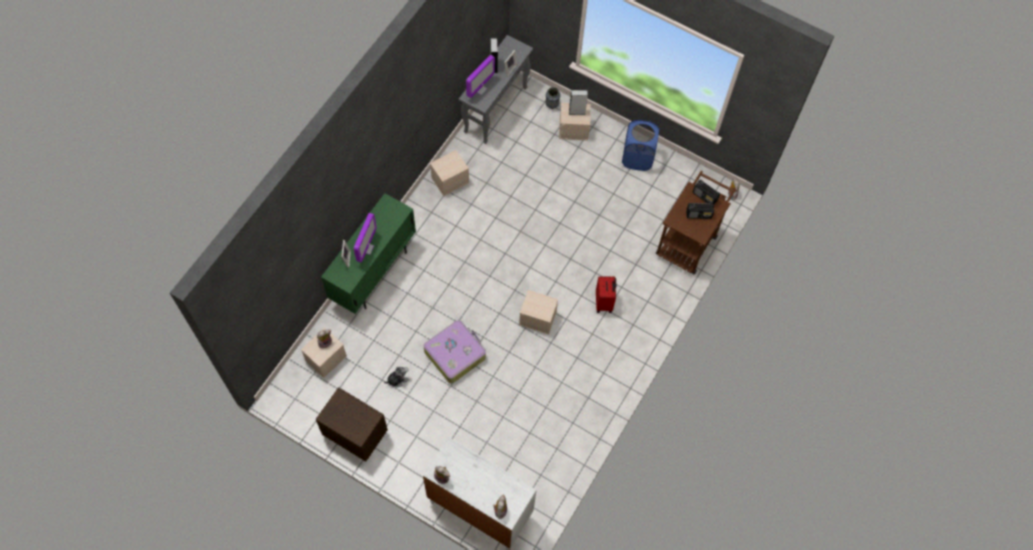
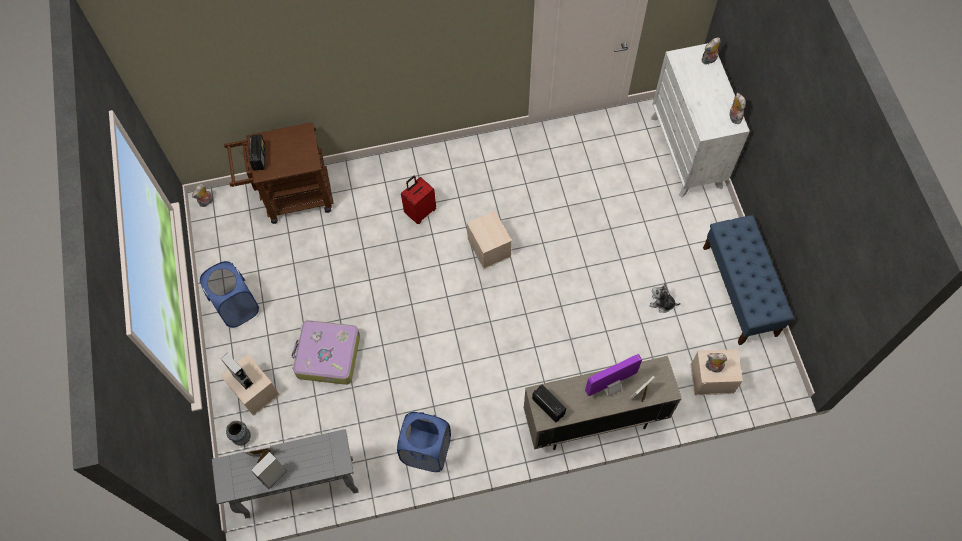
camera: 130 degrees left, 0 degrees up
brown nightstand [316,387,388,462] -> blue bench [703,215,794,345]
green cabinet [321,193,416,314] -> beige cabinet [524,356,682,450]
suitcase [424,320,486,383] -> suitcase moved to [291,320,360,385]
beige storage box [430,150,469,196] -> blue laundry basket [397,412,451,472]
monitor [466,55,495,98] -> none
radio [686,203,714,219] -> radio moved to [532,385,566,422]

